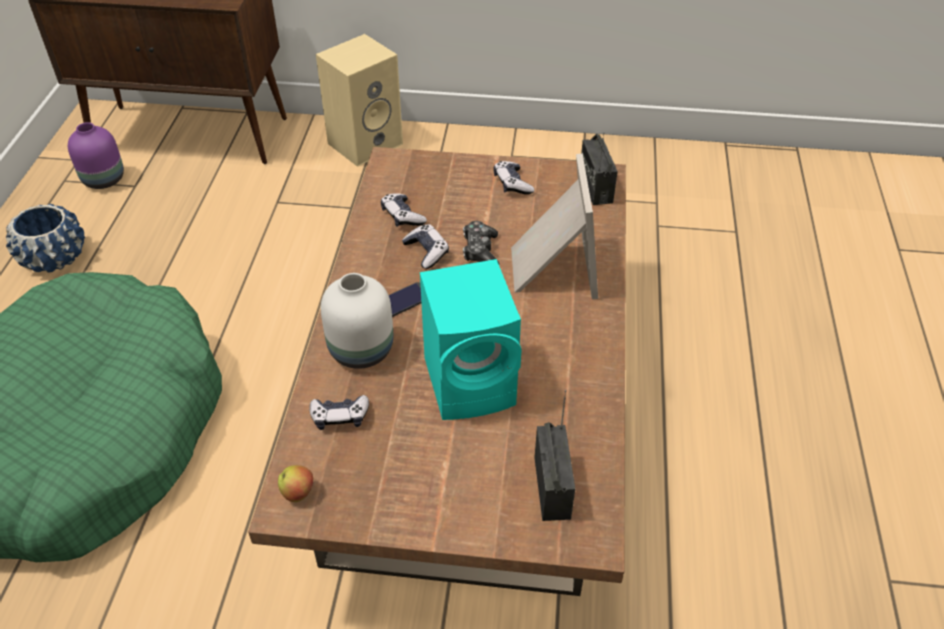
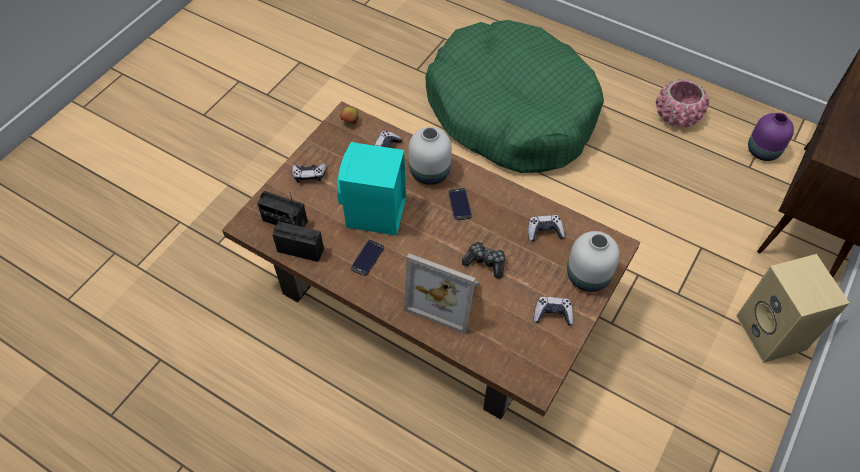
camera: 115 degrees right, 10 degrees up
blue planter [6,204,85,273] -> pink planter [656,79,709,127]
game controller [402,224,449,269] -> game controller moved to [291,163,326,183]
radio [581,133,618,205] -> radio moved to [272,203,324,262]
none -> phone [351,240,384,276]
none -> white vase [567,231,620,292]

